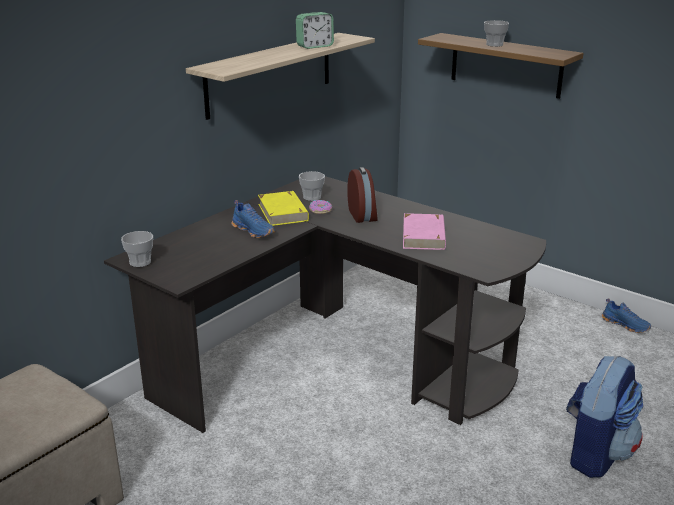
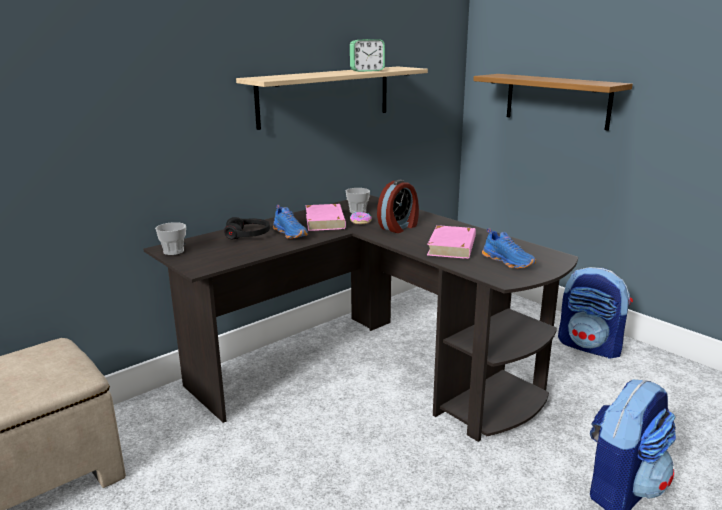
camera: 10 degrees right, 5 degrees down
yellow book [258,191,309,226] -> pink book [306,204,346,231]
alarm clock [347,167,378,223] -> alarm clock turned 45 degrees clockwise [377,180,419,233]
cup [484,20,509,47] -> none
blue shoe [602,298,651,333] -> blue shoe moved to [482,228,536,269]
none -> black headphones [224,217,270,239]
none -> backpack [558,267,633,359]

